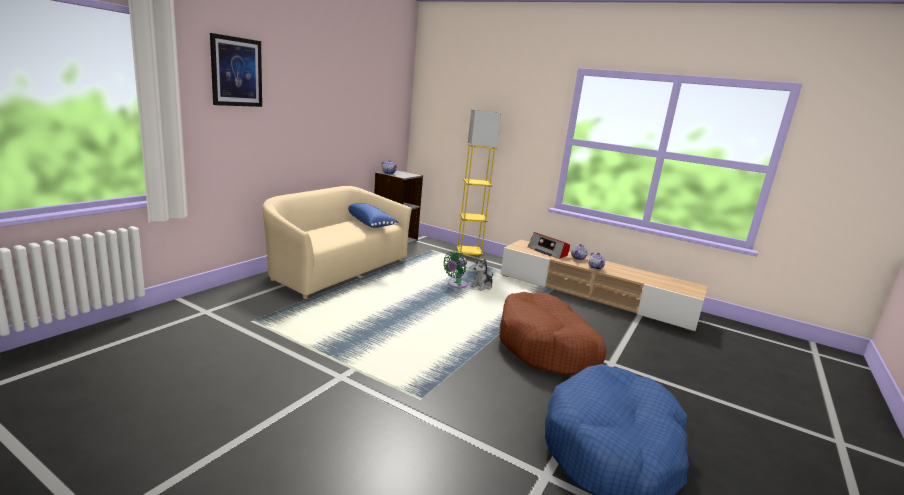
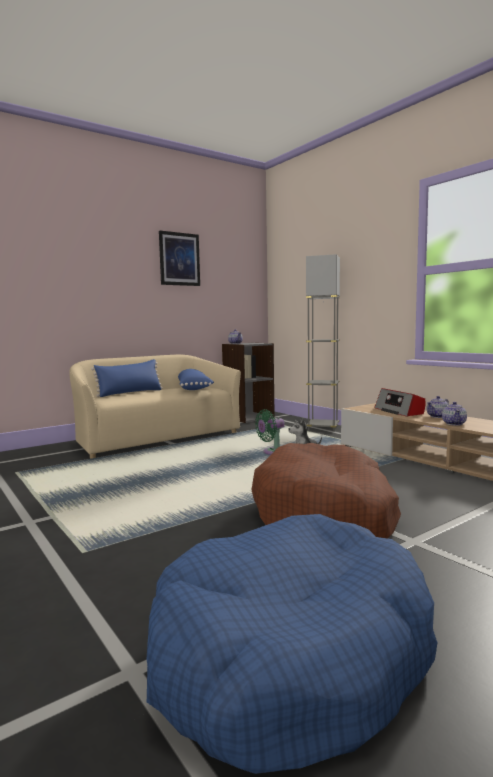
camera: 25 degrees right, 10 degrees down
picture [210,33,262,107] -> picture moved to [159,231,200,286]
yellow floor lamp [456,109,501,259] -> grey floor lamp [306,254,340,432]
none -> blue pillow [91,359,163,397]

